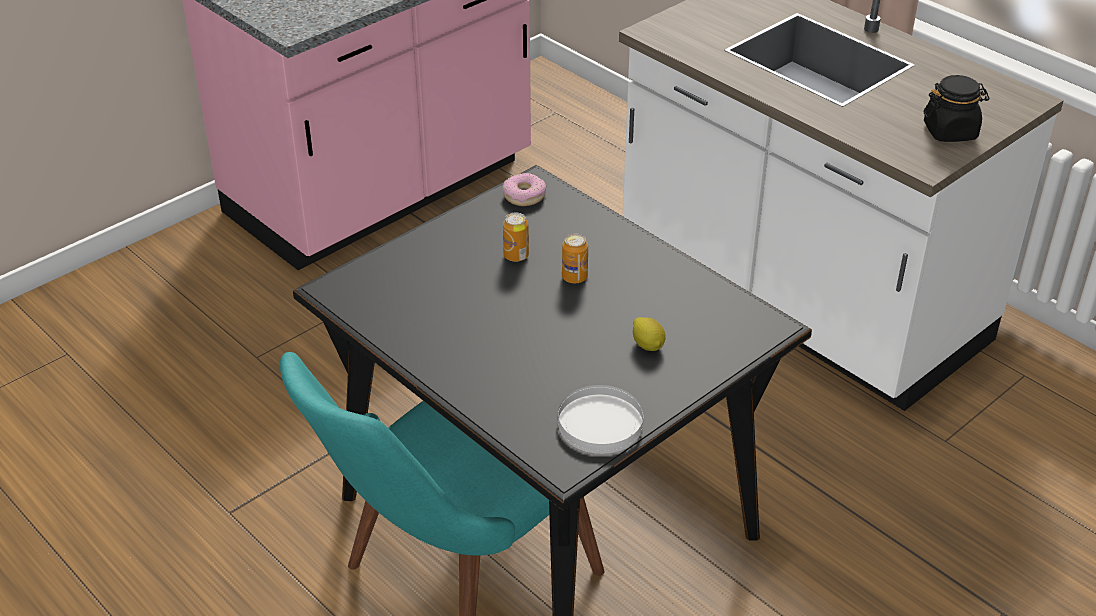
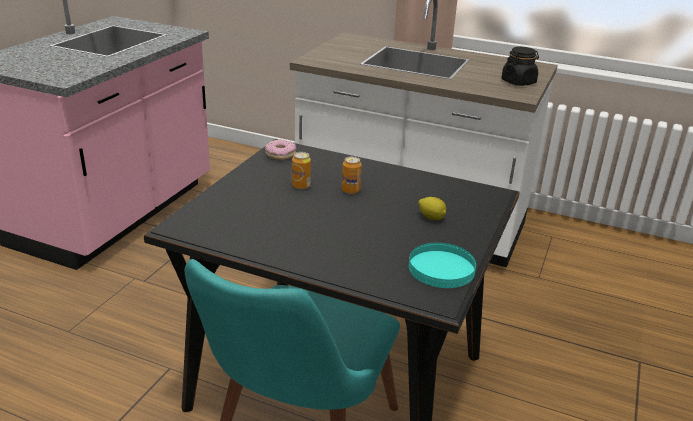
camera: 25 degrees left, 10 degrees down
white plate [558,385,644,454] -> turquoise plate [409,243,476,288]

